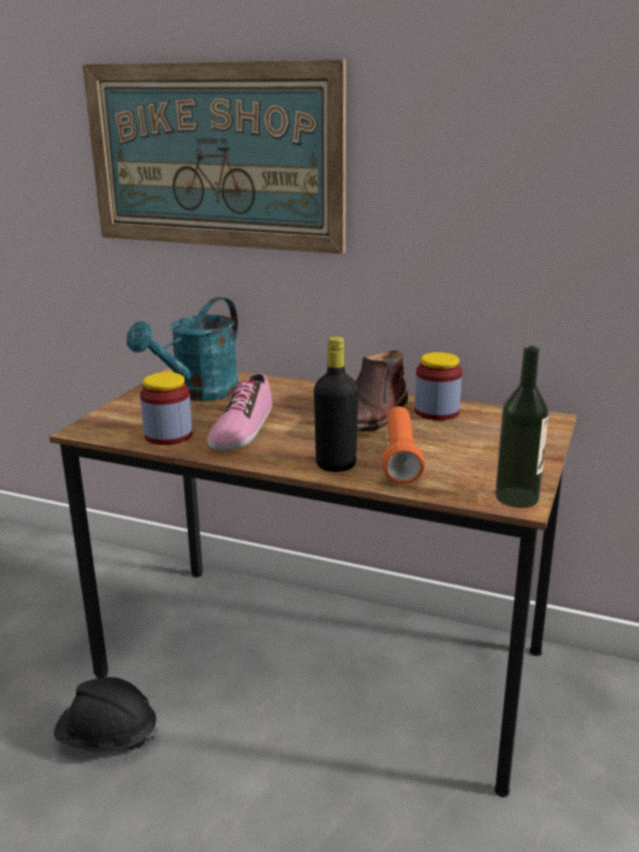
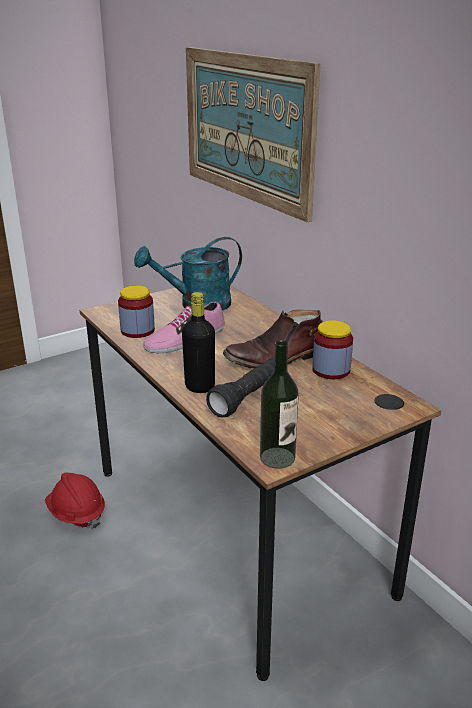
camera: 35 degrees right, 5 degrees up
black hard hat [54,677,159,752] -> red hard hat [45,473,105,529]
orange flashlight [382,406,425,484] -> black flashlight [206,357,275,418]

